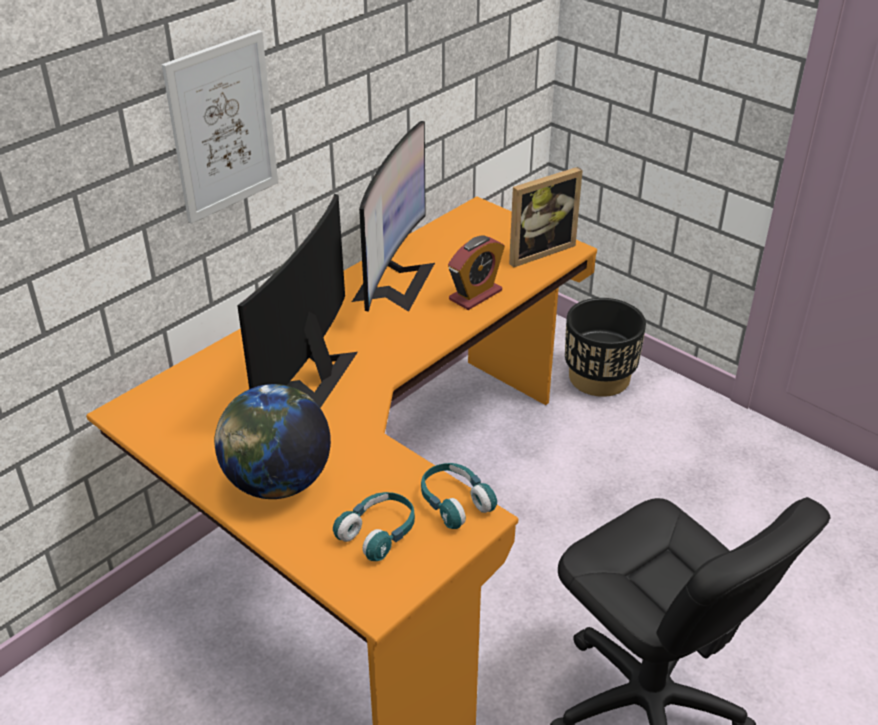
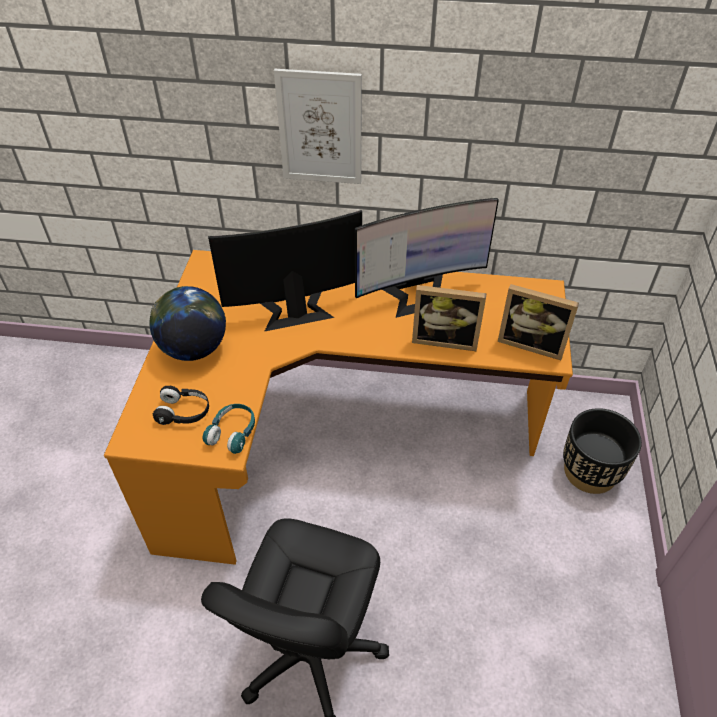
camera: 55 degrees right, 10 degrees up
turquoise headphones [333,492,415,561] -> black headphones [153,386,209,425]
alarm clock [448,235,505,310] -> picture frame [412,285,486,351]

